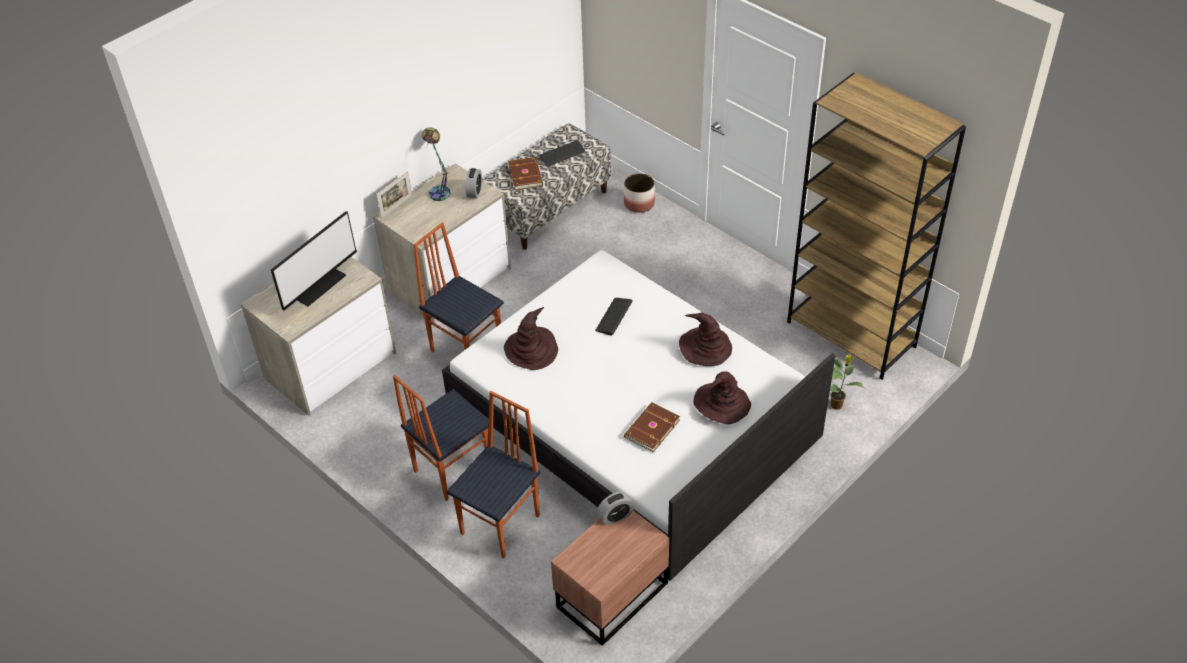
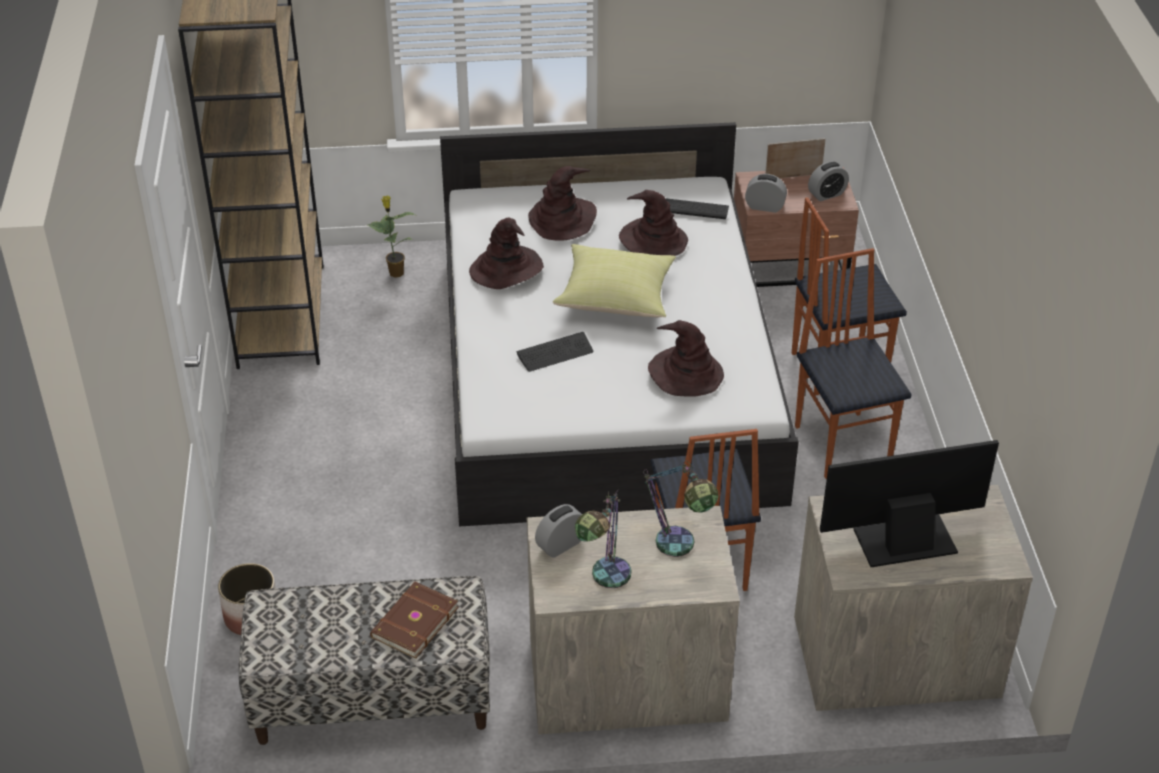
camera: 140 degrees left, 5 degrees down
picture frame [376,171,412,218] -> picture frame moved to [765,138,826,178]
chair [393,375,489,501] -> chair turned 105 degrees counterclockwise [795,248,912,479]
keyboard [539,140,585,166] -> keyboard moved to [666,198,729,219]
brown book [624,402,680,453] -> brown hat [619,190,688,256]
none -> yellow pillow [553,244,676,318]
none -> table lamp [643,460,719,557]
none -> alarm clock [808,161,849,201]

